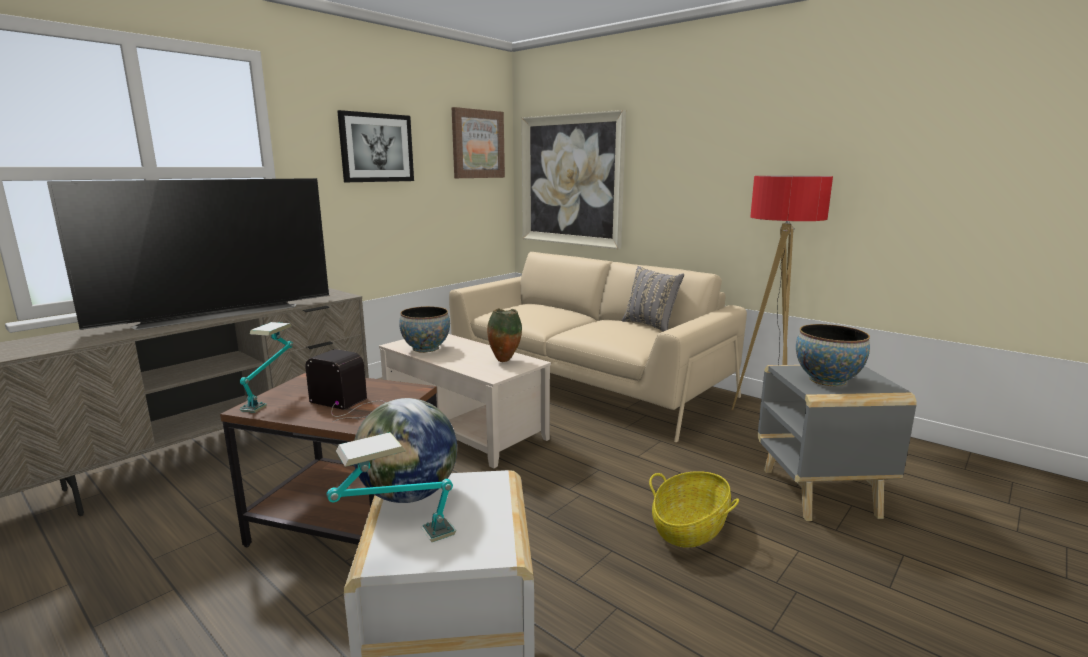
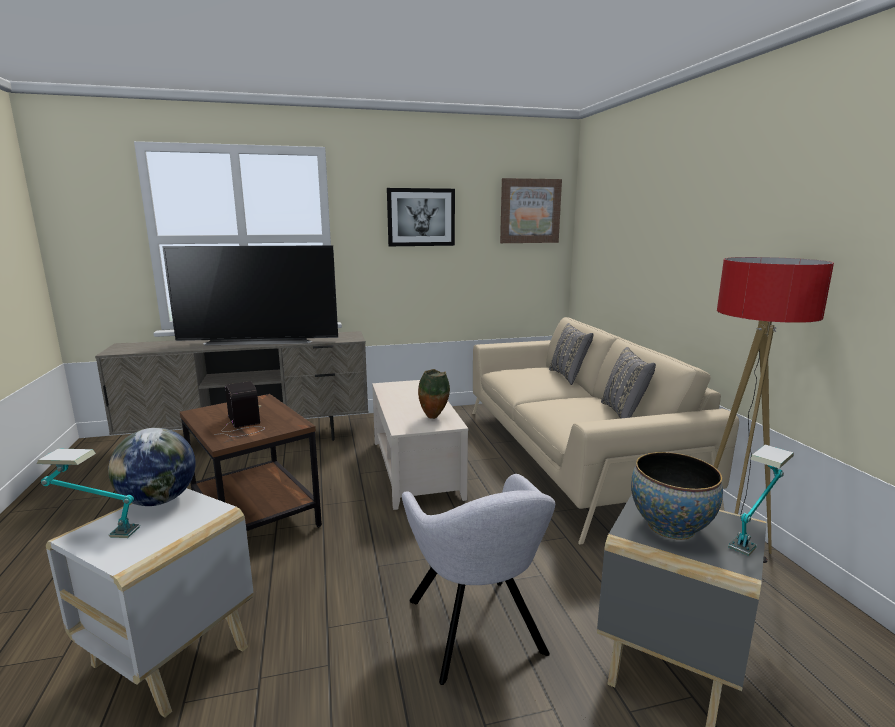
camera: 35 degrees right, 0 degrees up
table lamp [240,322,293,413] -> table lamp moved to [728,445,794,556]
bowl [399,306,450,353] -> none
picture [521,110,626,249] -> none
basket [649,471,739,548] -> grey armchair [402,474,555,685]
none -> grey pillow [549,323,593,385]

